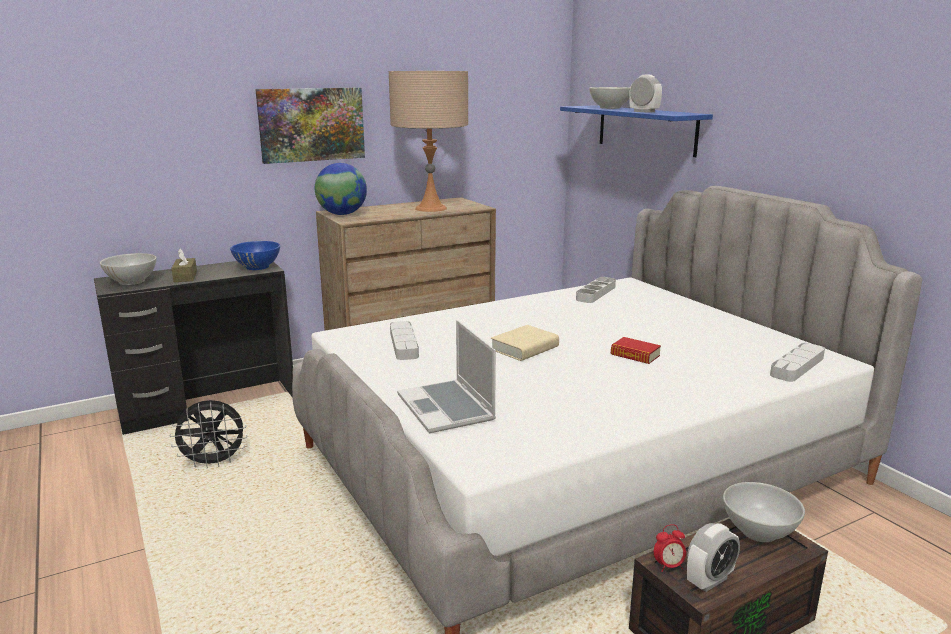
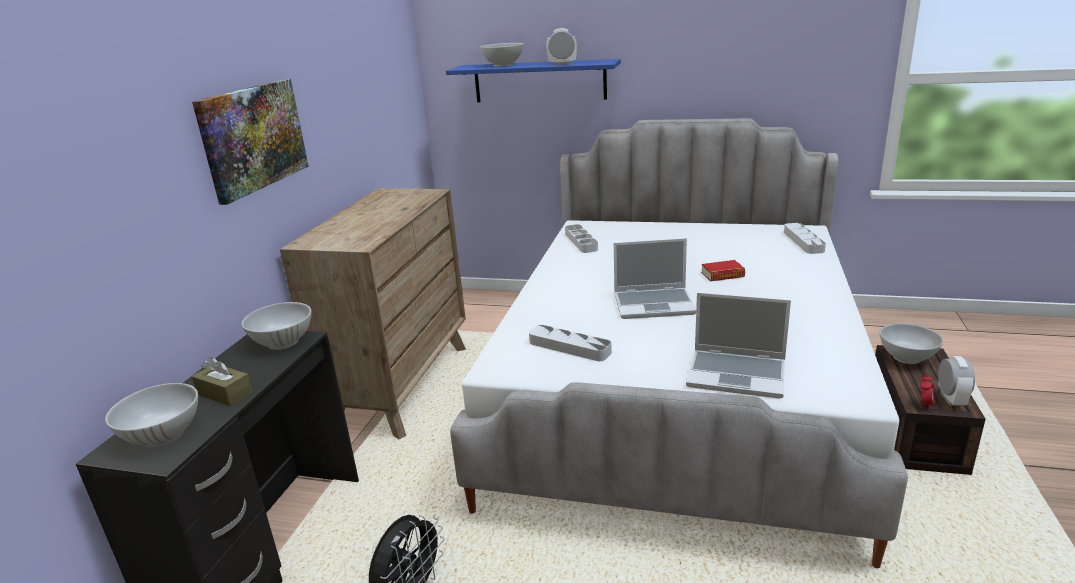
camera: 45 degrees left, 5 degrees up
blue bowl [230,241,280,270] -> white bowl [242,302,312,350]
globe [315,163,367,215] -> none
beige table lamp [389,71,468,212] -> none
beige book [491,325,559,361] -> laptop [614,238,696,319]

